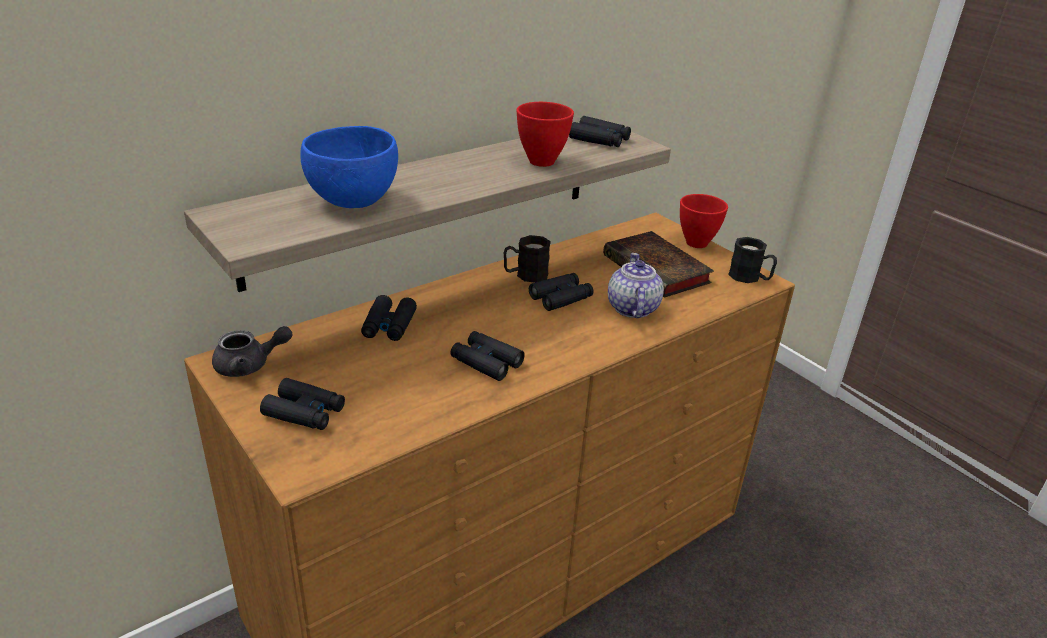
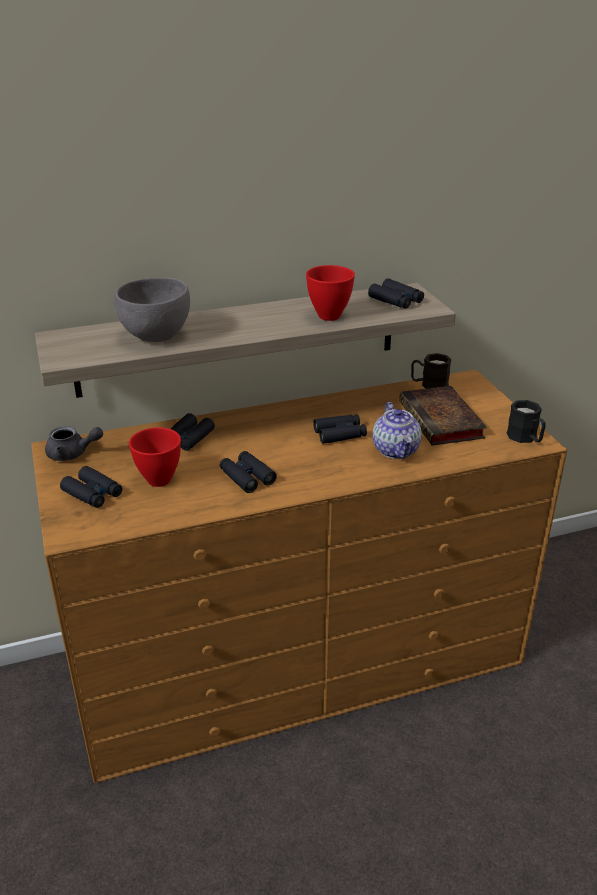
camera: 20 degrees right, 0 degrees up
blue bowl [300,126,398,208] -> grey bowl [114,277,190,342]
black mug [503,235,551,283] -> black mug moved to [411,353,452,389]
teapot [608,253,664,318] -> teapot turned 150 degrees clockwise [373,402,422,459]
red bowl [680,194,728,248] -> red bowl moved to [129,427,181,487]

